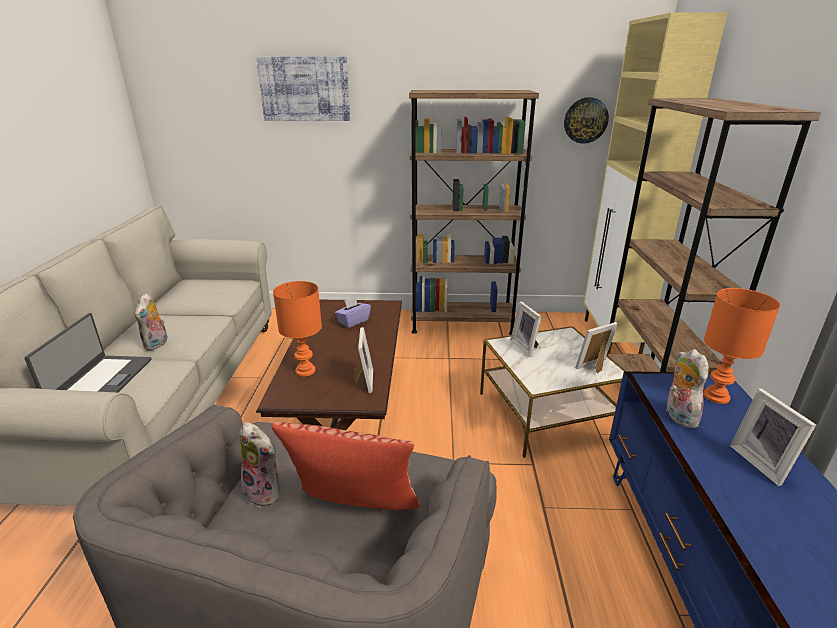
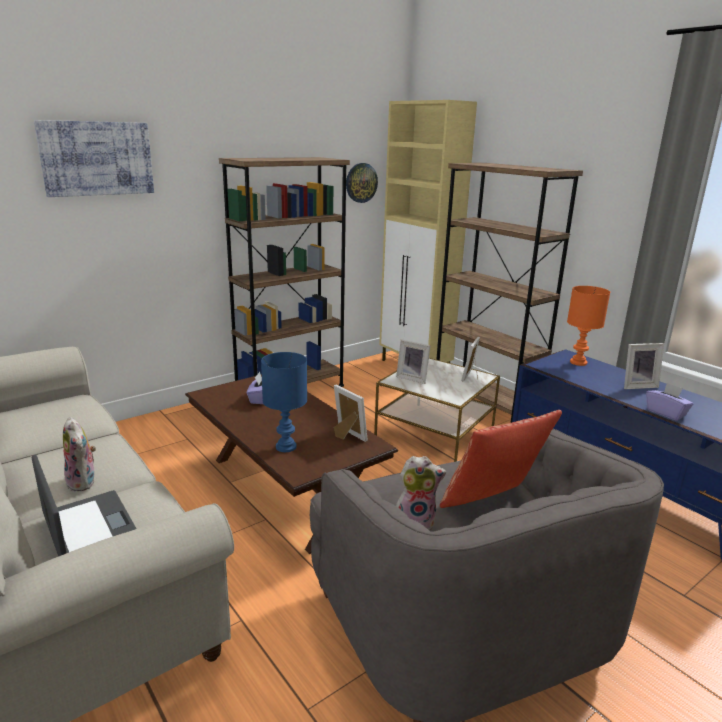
camera: 40 degrees left, 5 degrees down
orange table lamp [273,281,322,377] -> blue table lamp [261,352,307,452]
plush toy [666,349,709,428] -> none
picture frame [730,388,816,486] -> picture frame turned 45 degrees counterclockwise [624,343,664,389]
none -> purple tissue box [646,383,693,421]

